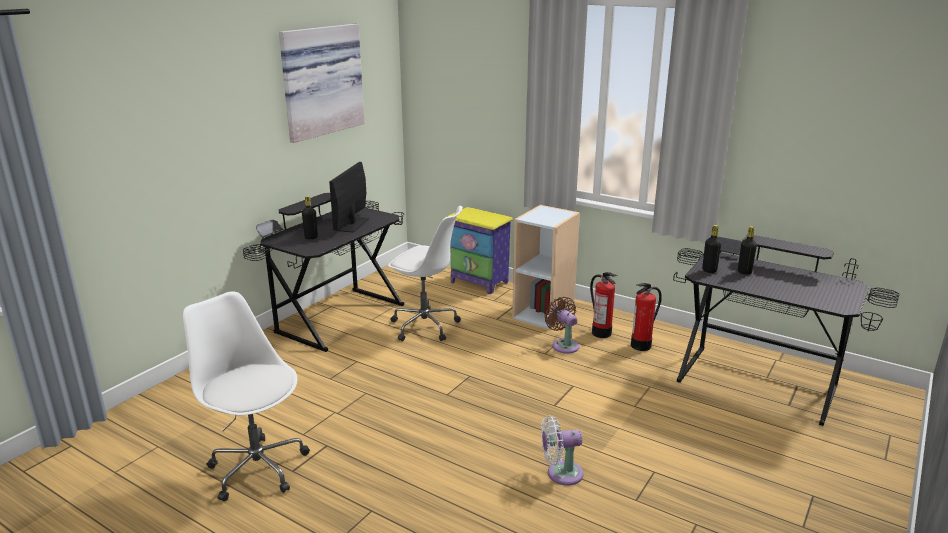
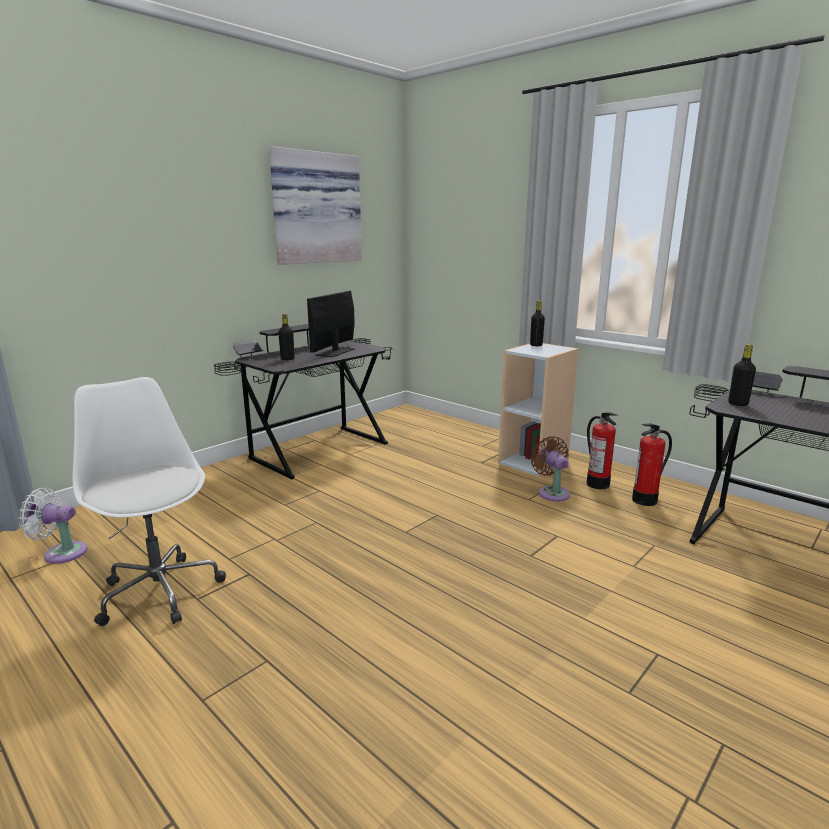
camera: 10 degrees right, 5 degrees down
white office chair [388,206,463,341] -> none
nightstand [447,207,513,294] -> none
white fan [541,416,583,485] -> white fan moved to [19,488,88,564]
black bottle [738,226,757,275] -> black bottle moved to [530,300,545,346]

